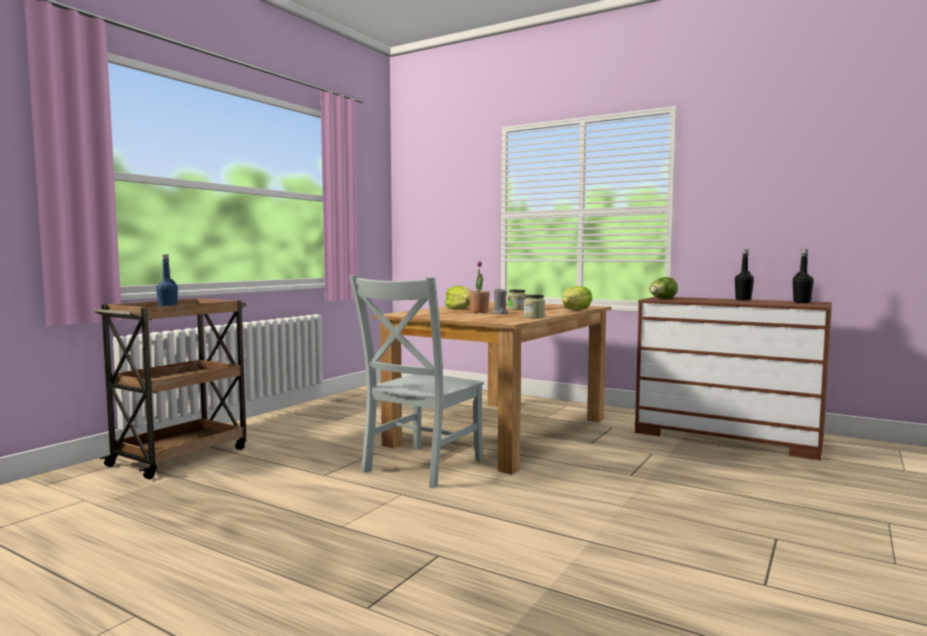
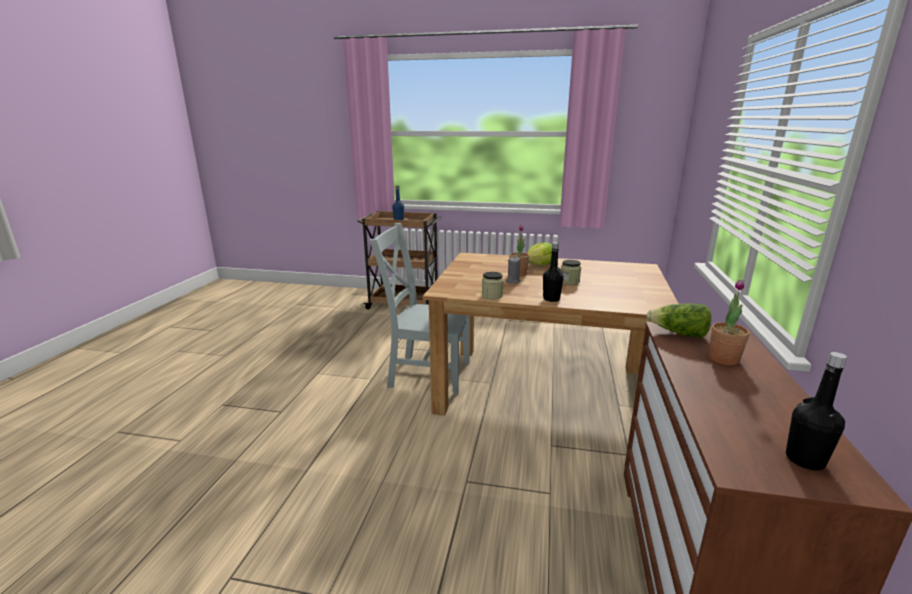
camera: 70 degrees right, 15 degrees up
lettuce [562,286,593,310] -> none
black bottle [735,249,754,300] -> black bottle moved to [543,242,564,302]
none -> potted plant [709,280,750,365]

